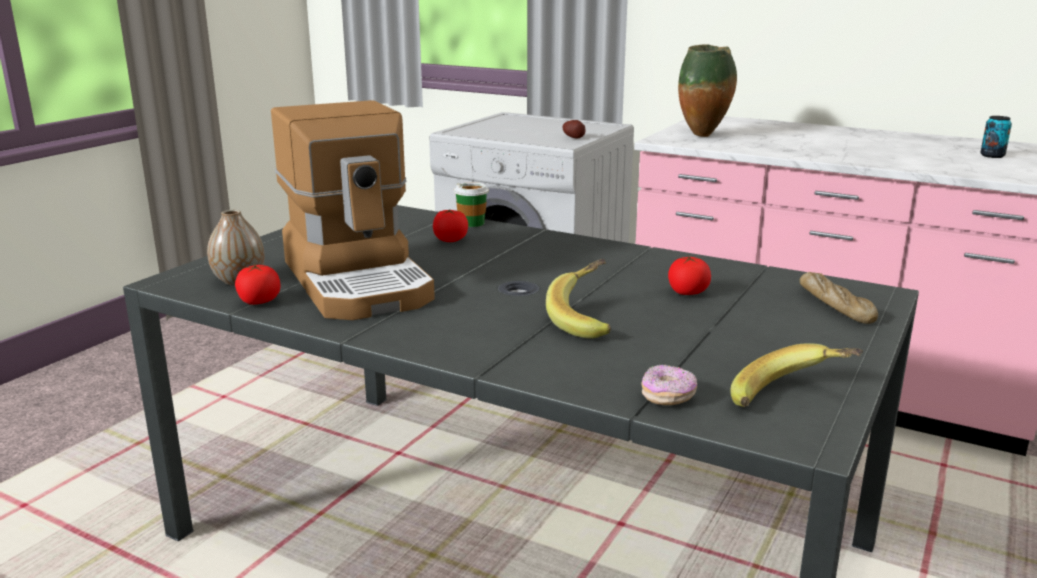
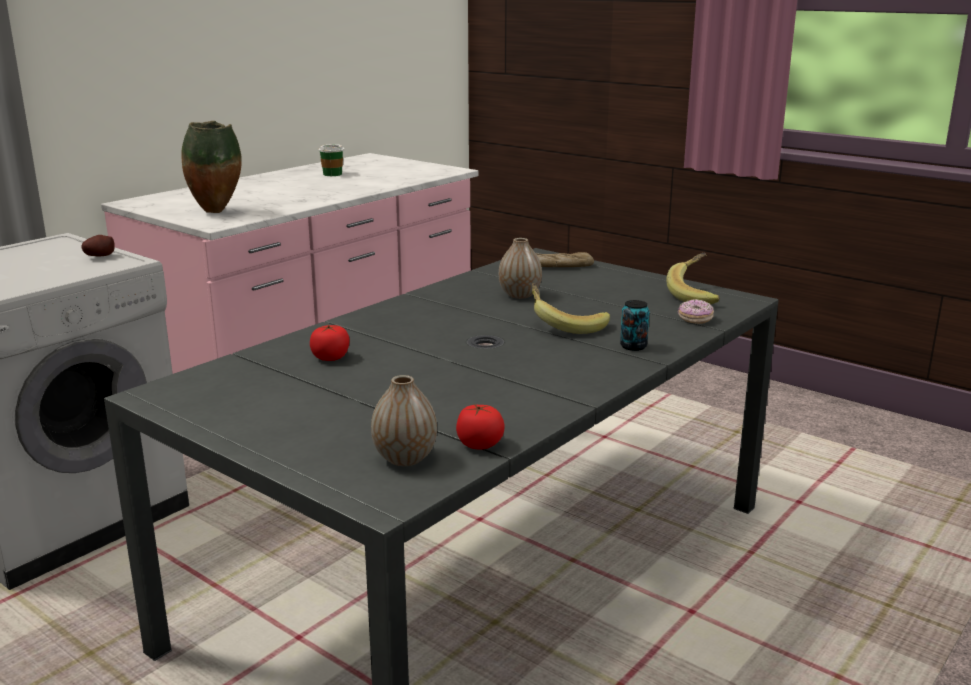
camera: 80 degrees left, 0 degrees up
coffee machine [271,100,435,320] -> none
cup [454,182,489,227] -> cup moved to [318,144,344,176]
tomato [668,256,711,295] -> vase [499,238,542,299]
can [980,116,1012,158] -> can moved to [620,300,649,351]

